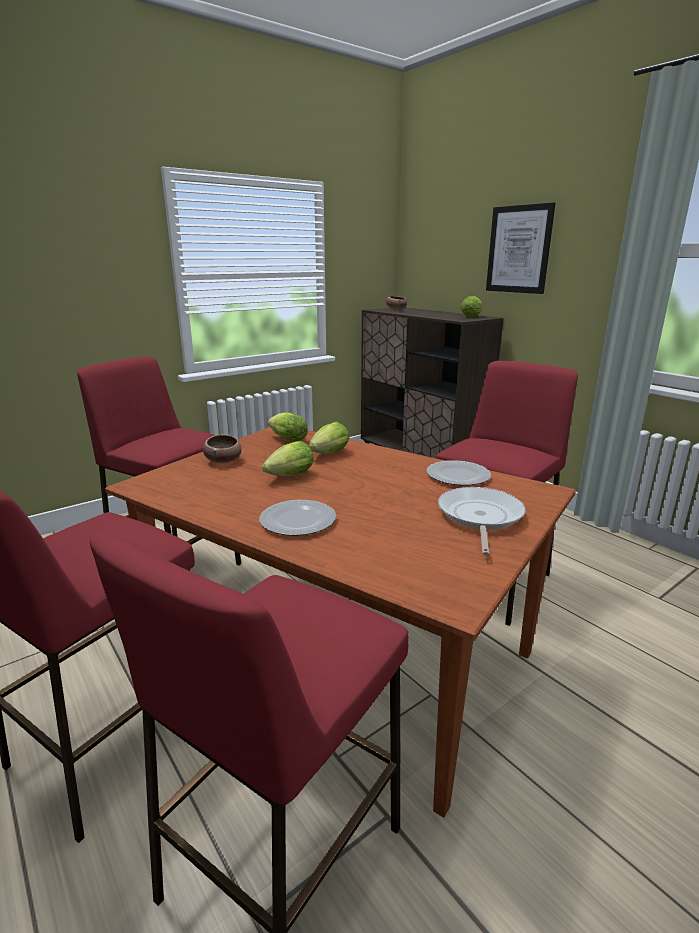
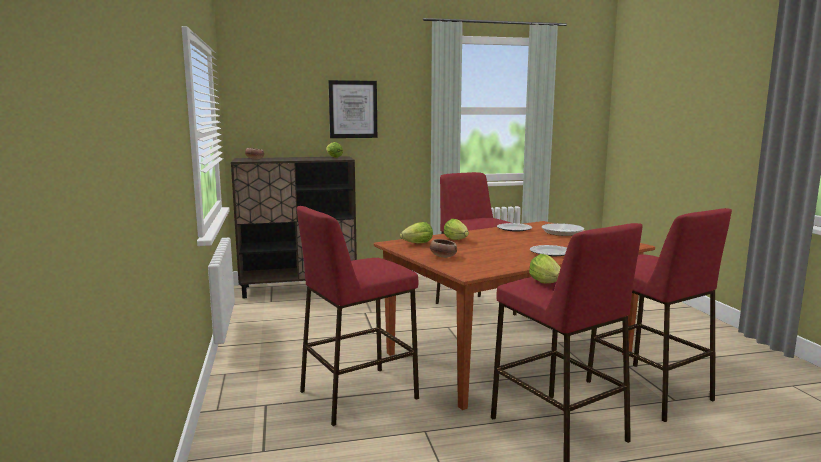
camera: 65 degrees left, 10 degrees down
lettuce [262,441,314,476] -> lettuce moved to [529,254,561,283]

